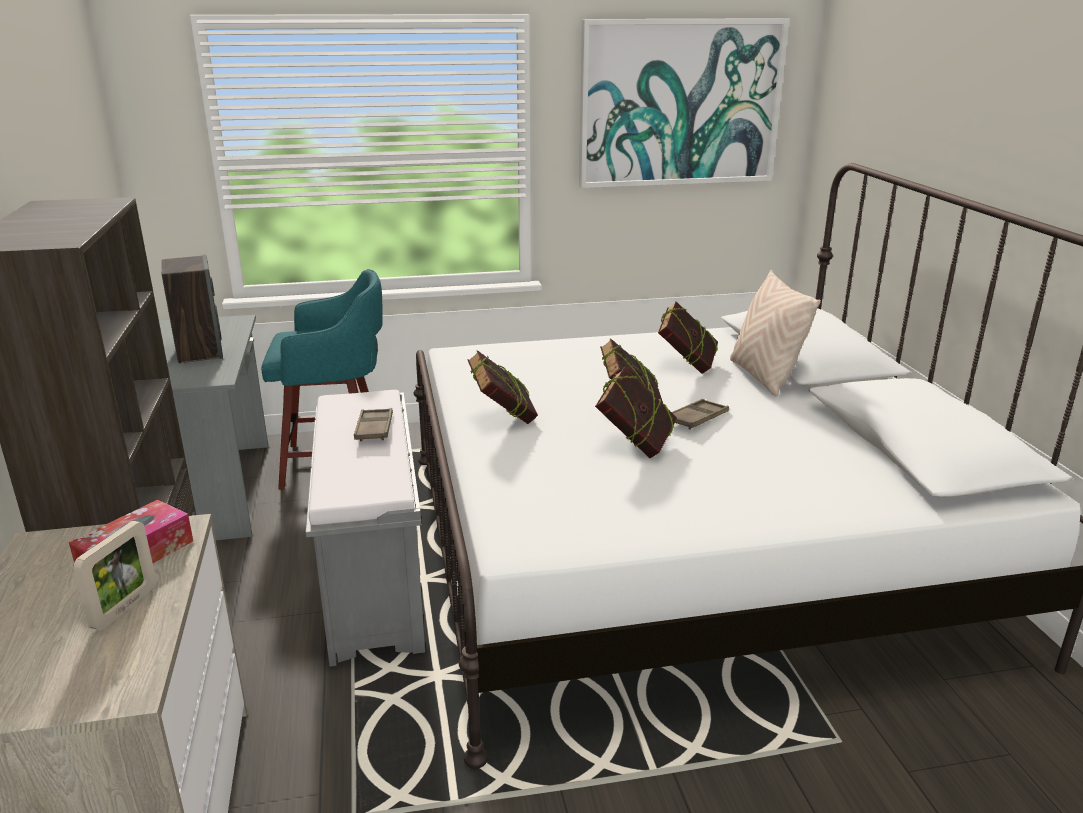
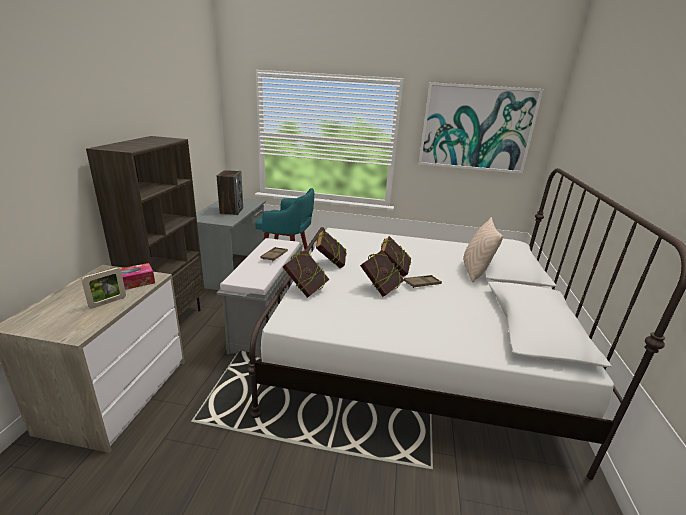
camera: 20 degrees right, 0 degrees up
book [658,301,718,374] -> book moved to [283,250,330,298]

